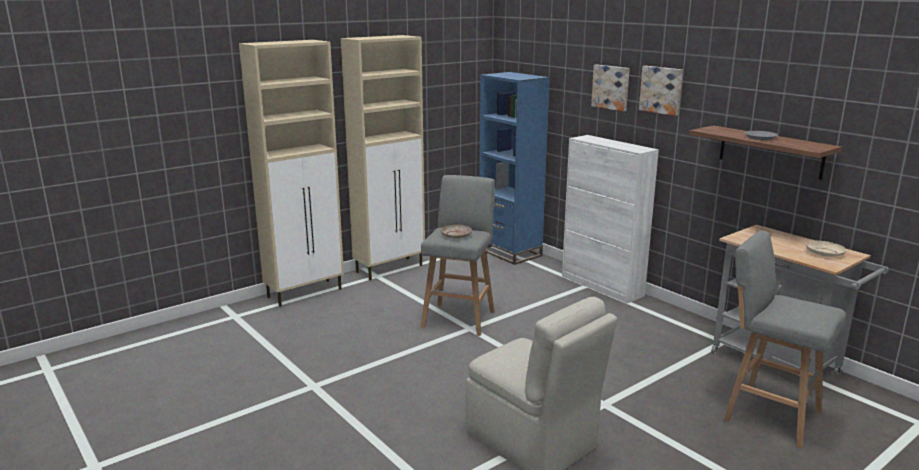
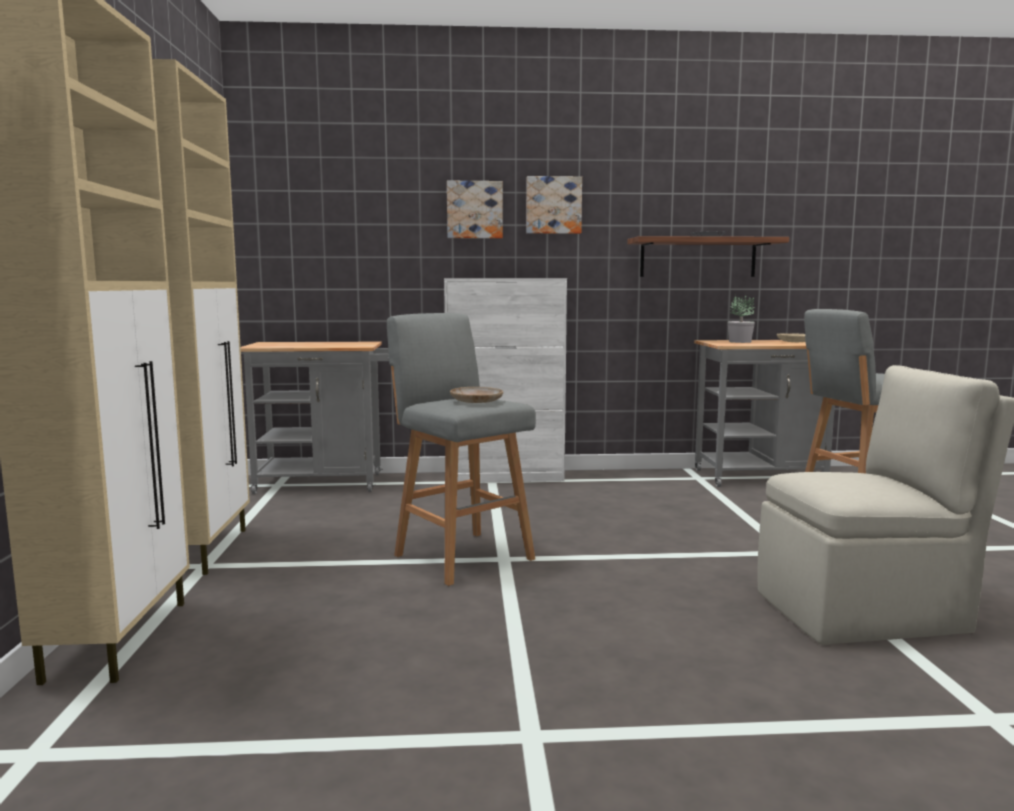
camera: 55 degrees left, 10 degrees down
blue bookcase [479,72,550,265] -> grey cart [241,342,389,494]
none -> potted plant [728,295,755,343]

